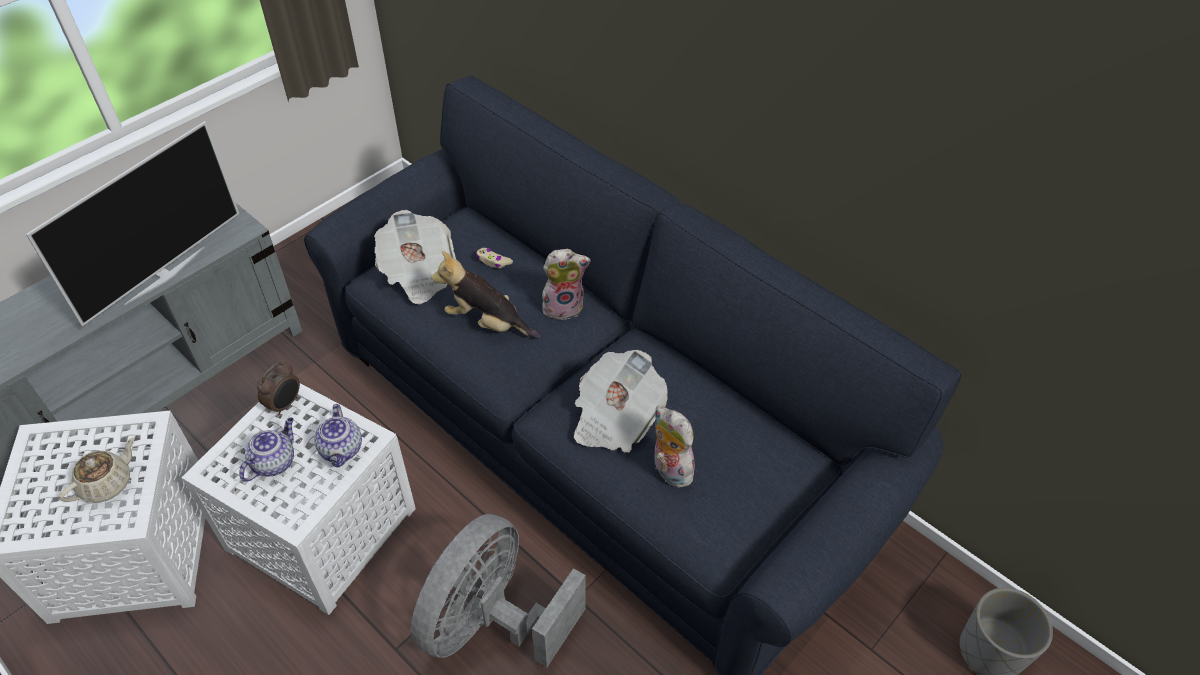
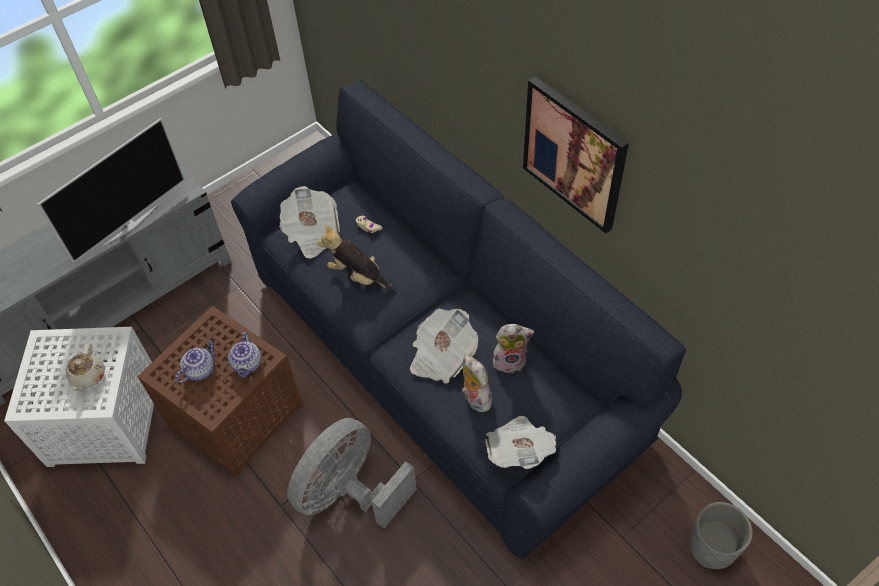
camera: 10 degrees right, 5 degrees up
beige teapot [59,437,135,503] -> beige teapot turned 135 degrees clockwise [66,344,105,393]
white side table [181,383,416,615] -> brown side table [137,306,303,477]
alarm clock [257,361,300,416] -> none
plush toy [542,249,591,320] -> plush toy moved to [493,324,535,374]
none -> newspaper [485,416,556,469]
none -> picture [523,76,629,233]

